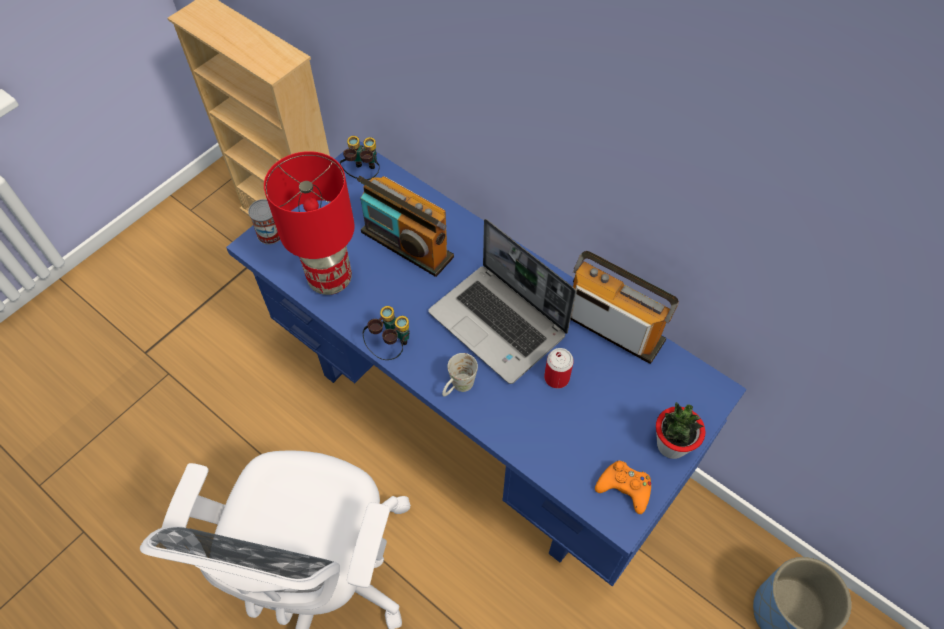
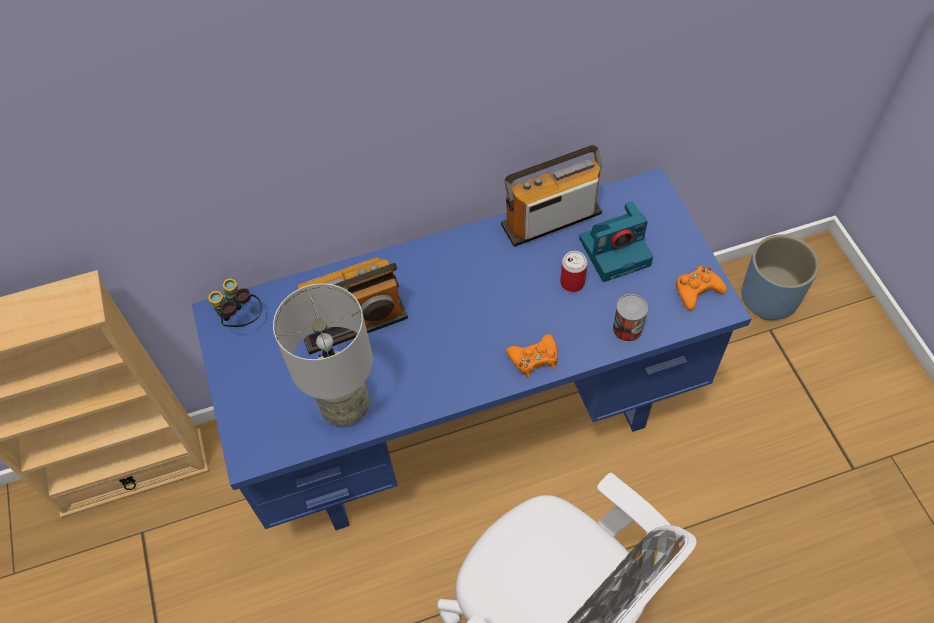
camera: 55 degrees left, 0 degrees up
can [248,199,280,245] -> can moved to [612,294,648,342]
red table lamp [264,151,355,295] -> grey table lamp [273,283,373,426]
binoculars [363,306,409,360] -> none
laptop [428,219,576,384] -> none
white mug [442,353,478,396] -> orange game controller [506,334,558,377]
potted plant [656,402,705,459] -> none
none -> camera [579,201,653,282]

